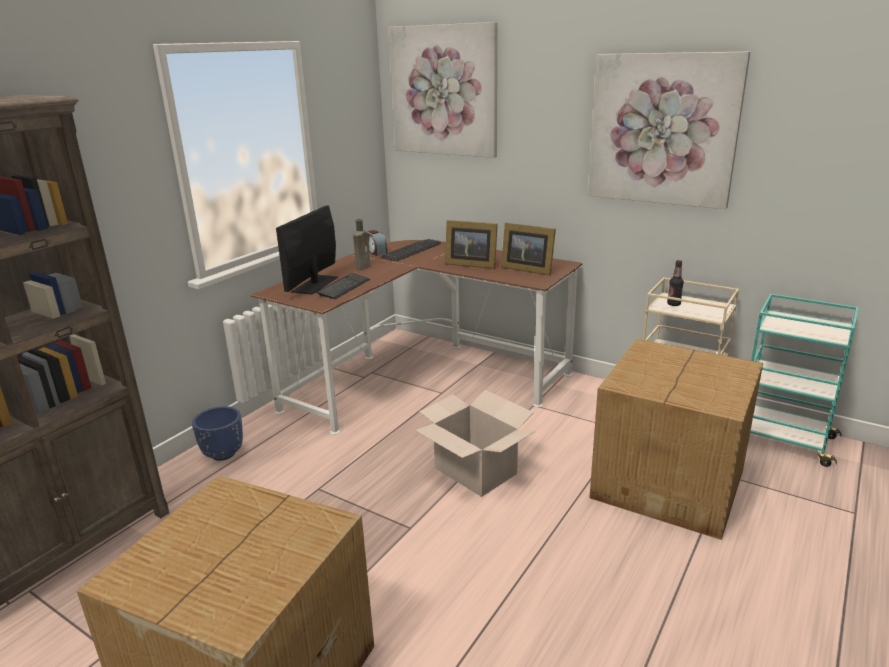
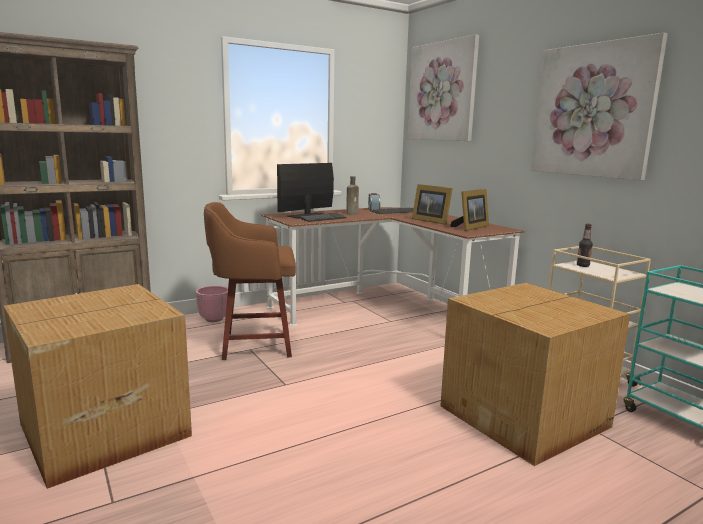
camera: 25 degrees right, 10 degrees down
blue planter [192,406,243,461] -> pink planter [196,286,228,322]
cardboard box [415,390,535,497] -> none
picture frame [501,223,556,275] -> picture frame turned 105 degrees counterclockwise [450,189,489,231]
none -> brown stool [204,202,296,360]

